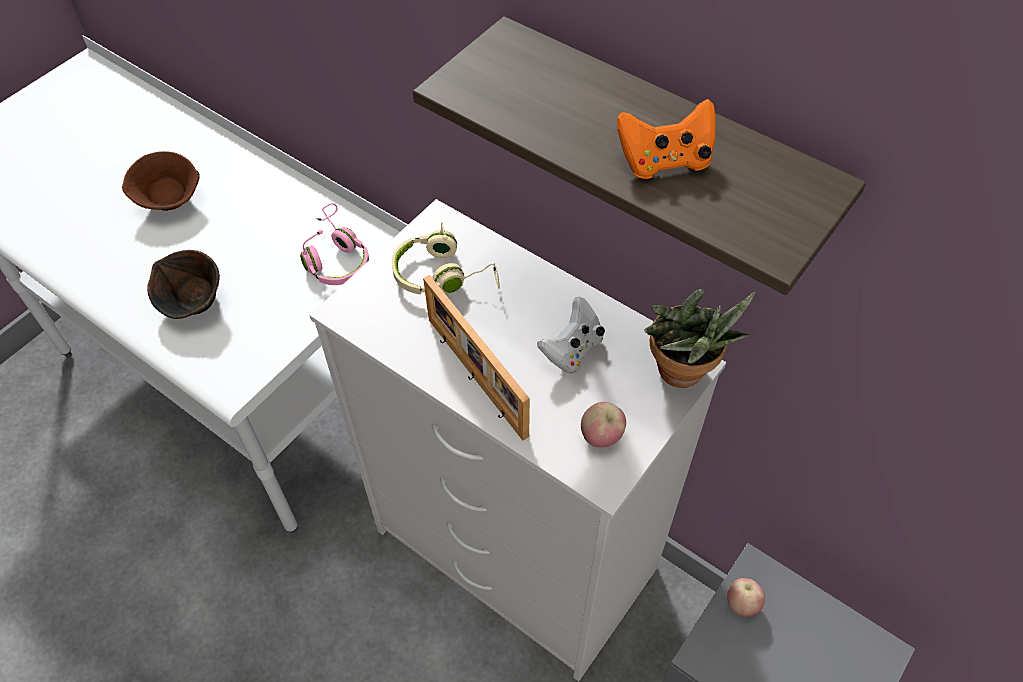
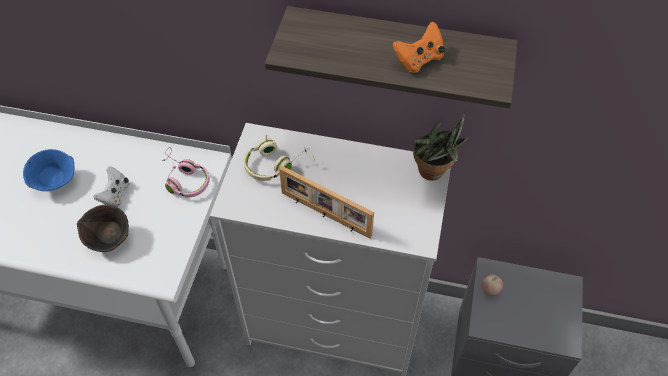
camera: 25 degrees left, 0 degrees up
brown bowl [122,151,200,211] -> blue bowl [23,149,74,191]
white game controller [537,297,605,374] -> white game controller moved to [93,166,129,207]
apple [581,402,626,447] -> none

